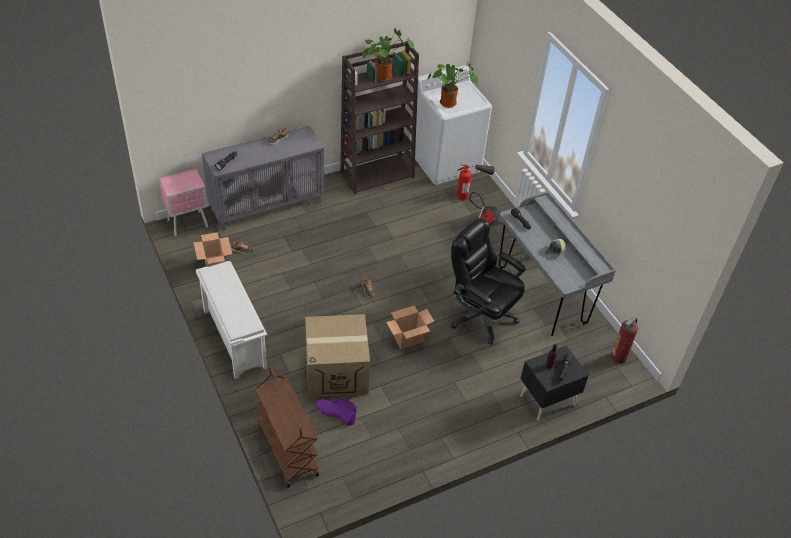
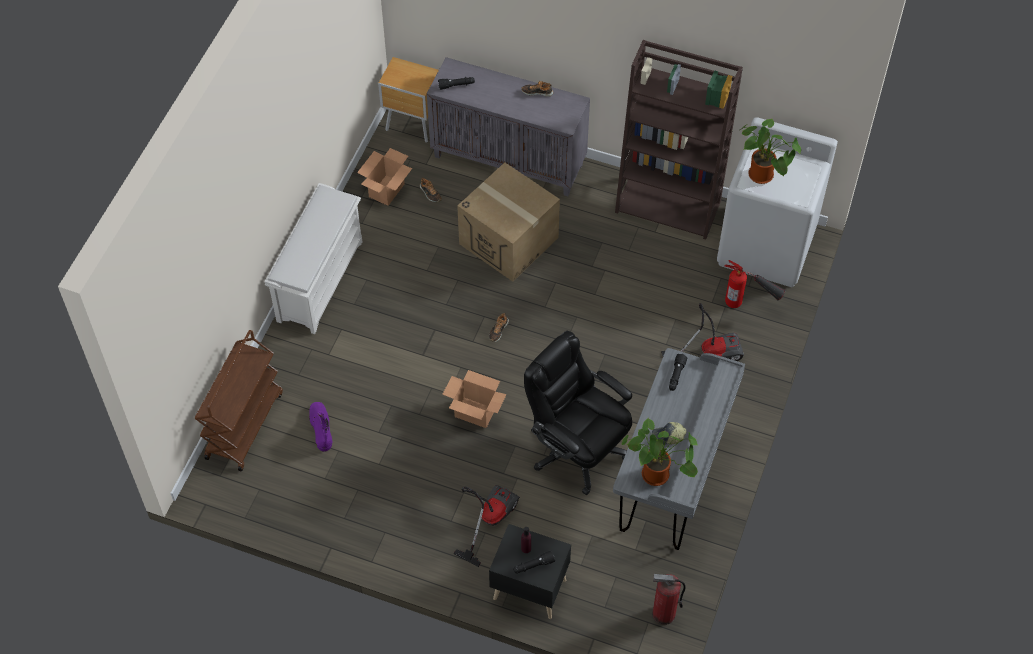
camera: 50 degrees right, 10 degrees up
pink nightstand [159,169,208,236] -> brown nightstand [378,57,439,143]
cardboard box [305,314,370,398] -> cardboard box moved to [457,163,560,282]
potted plant [362,28,414,81] -> potted plant moved to [621,418,698,486]
black office chair [451,218,526,345] -> black office chair turned 45 degrees counterclockwise [524,331,632,495]
none -> vacuum cleaner [453,485,520,567]

